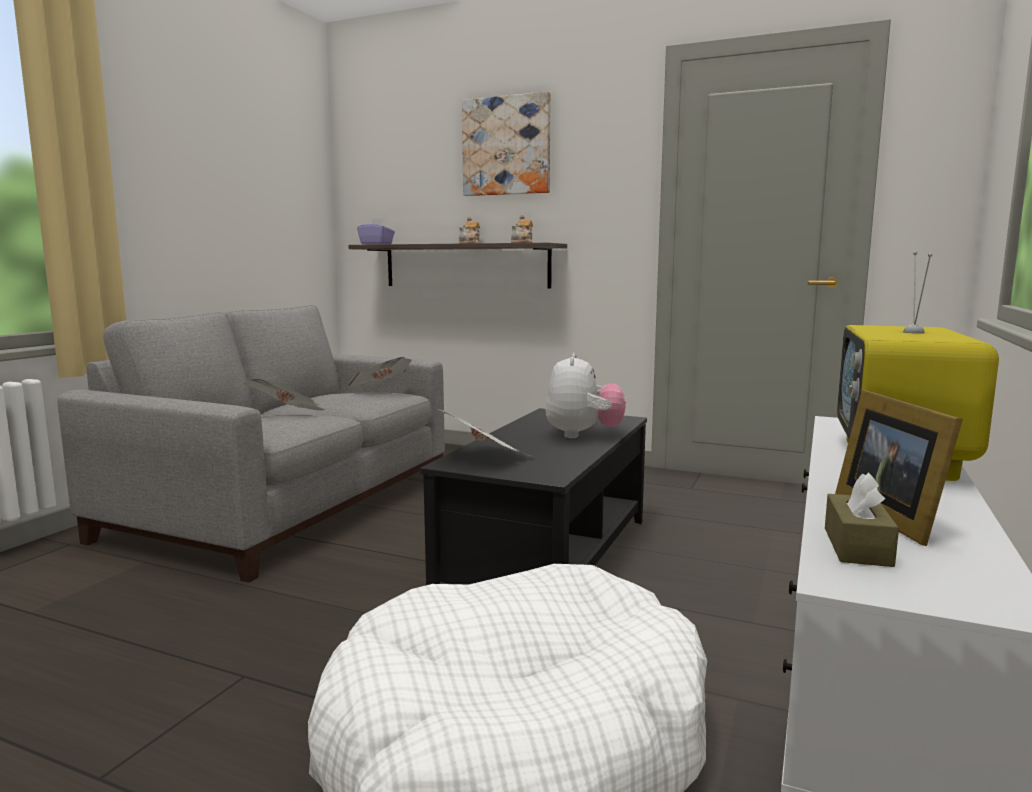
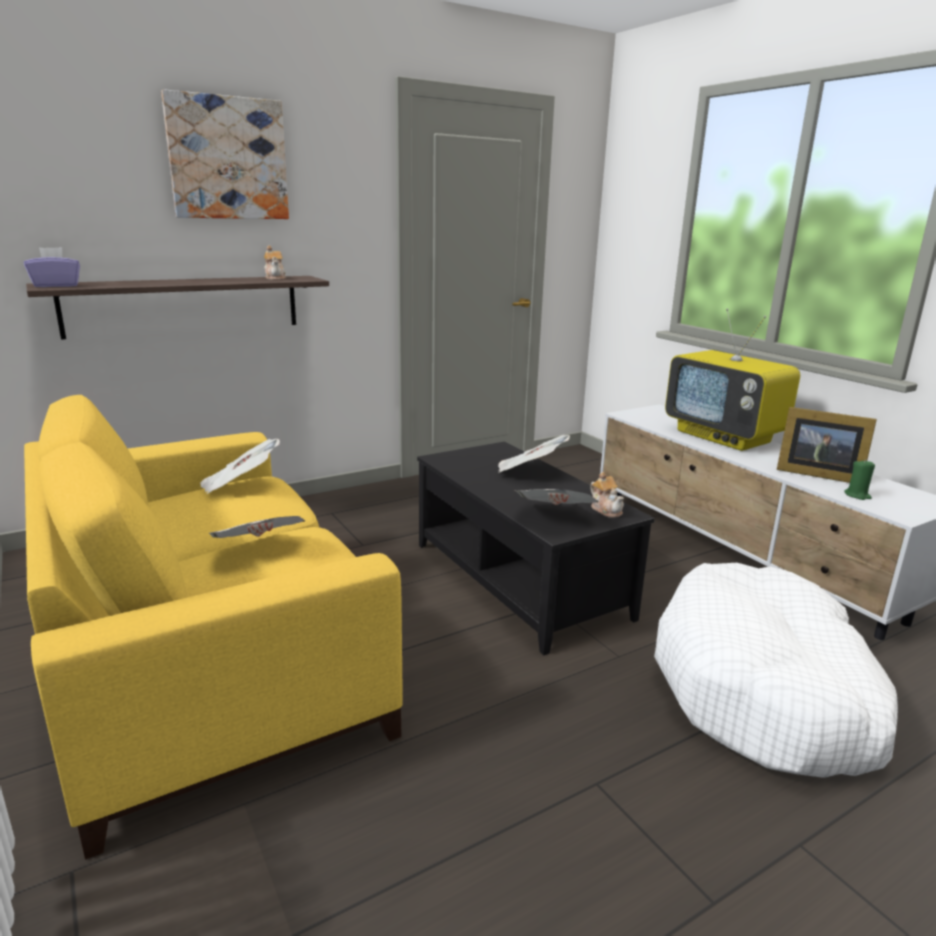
camera: 55 degrees left, 10 degrees up
grey sofa [57,305,445,583] -> yellow sofa [24,395,403,860]
teapot [459,217,480,244] -> teapot moved to [590,472,624,518]
plush toy [545,353,626,438] -> newspaper [498,434,570,473]
brown tissue box [825,473,899,567] -> green candle [844,459,875,500]

